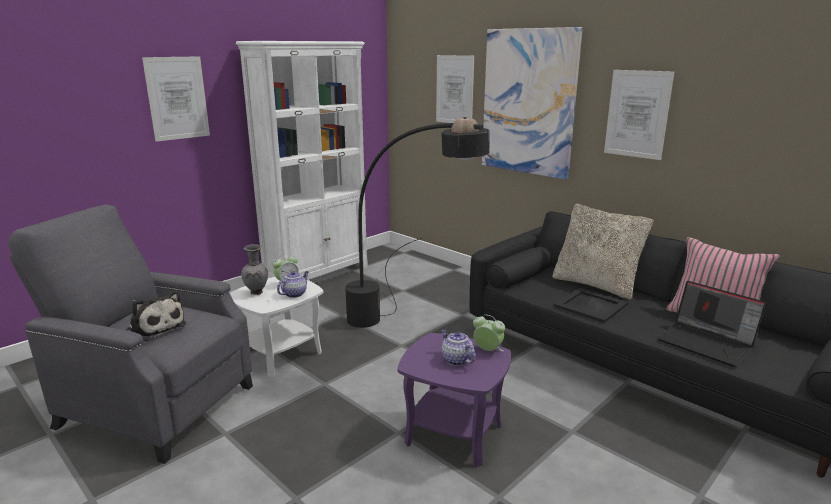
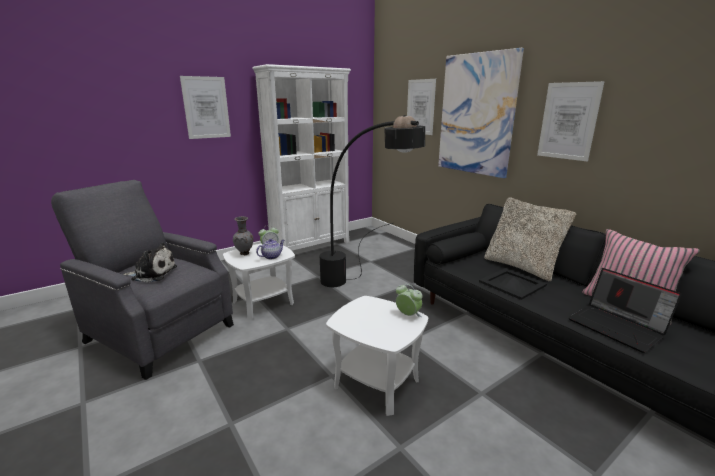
camera: 10 degrees right, 0 degrees up
plush toy [127,290,186,341] -> plush toy turned 45 degrees counterclockwise [123,243,177,283]
purple side table [397,333,511,467] -> white side table [326,296,428,416]
teapot [441,329,476,366] -> none

